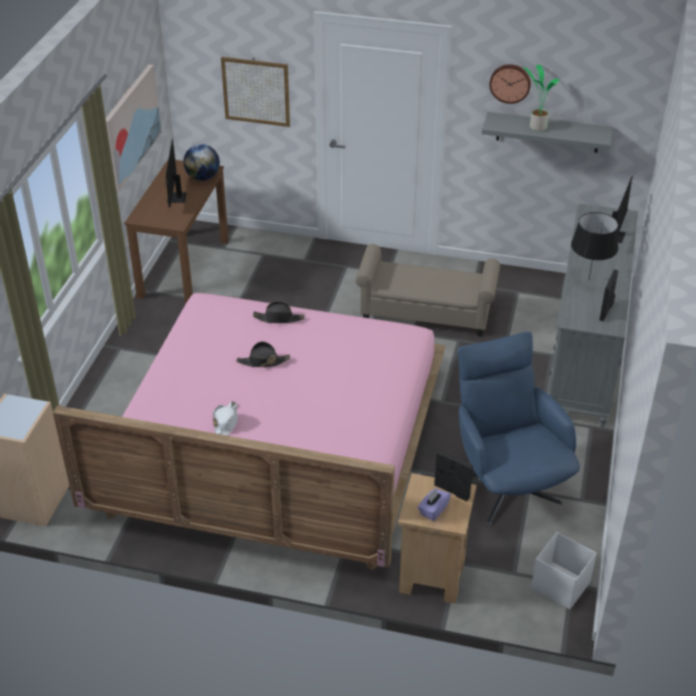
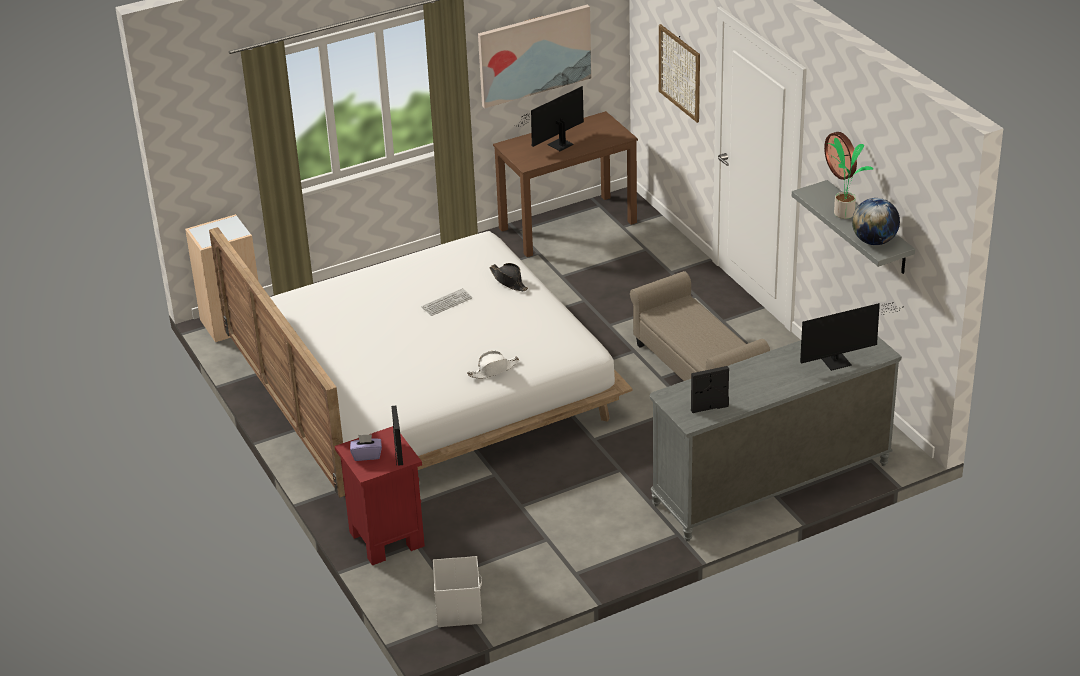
camera: 50 degrees right, 5 degrees down
pink bed [53,293,445,570] -> white bed [209,227,633,498]
globe [183,144,220,181] -> globe moved to [852,198,900,245]
white hat [213,401,237,436] -> white hat moved to [467,351,519,378]
black hat [237,341,290,367] -> keyboard [421,288,473,316]
beige nightstand [398,473,476,604] -> red nightstand [335,426,425,565]
blue armchair [458,331,580,525] -> none
black table lamp [571,212,618,279] -> none

